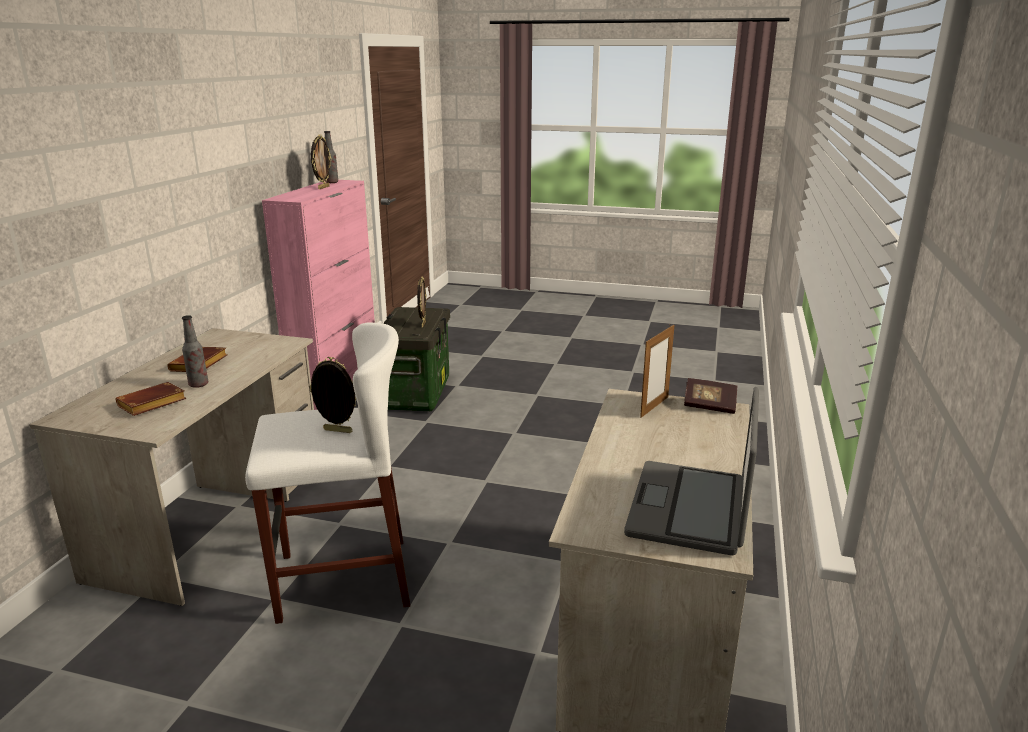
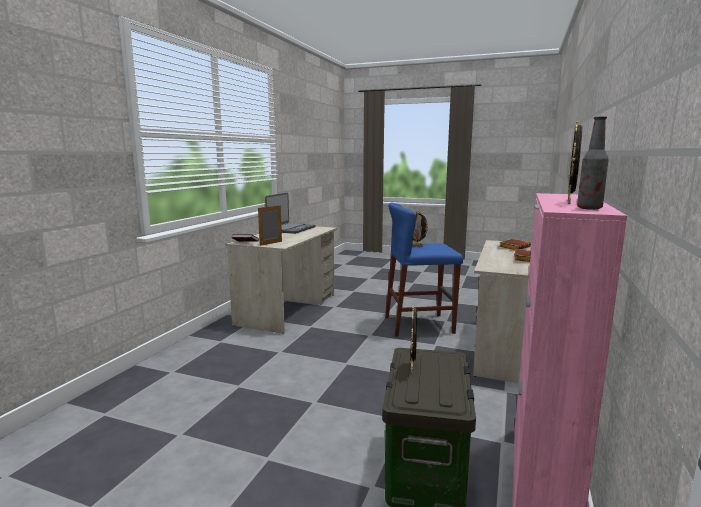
camera: 175 degrees left, 10 degrees down
bottle [182,315,208,388] -> none
white stool [245,322,410,624] -> blue stool [385,203,463,337]

